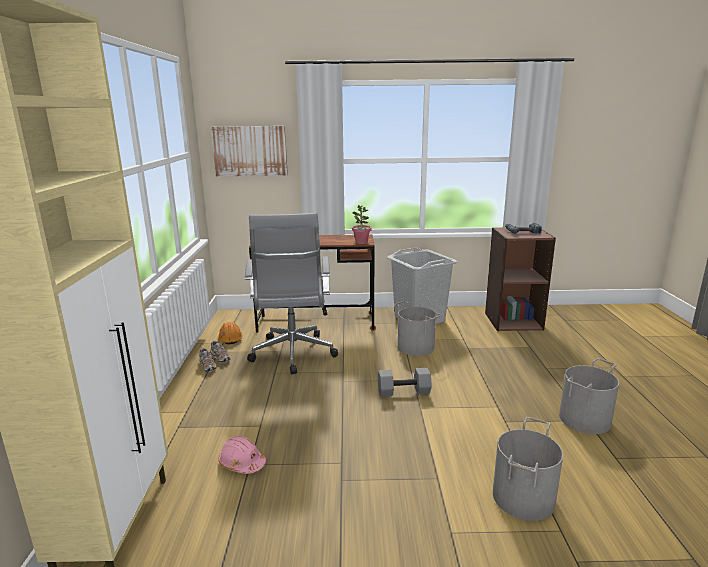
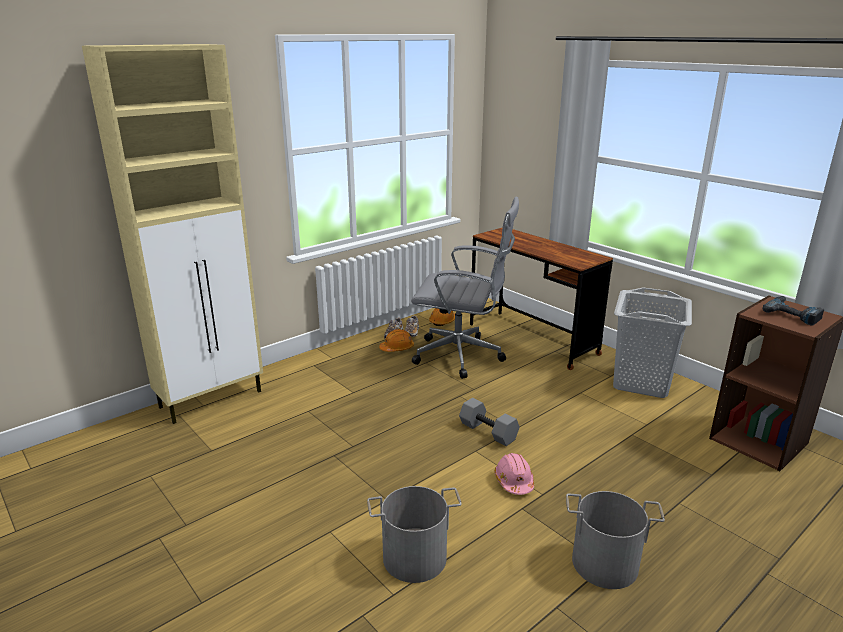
camera: 50 degrees right, 5 degrees up
picture [211,126,288,176] -> none
pink hard hat [218,436,266,474] -> pink hard hat moved to [495,453,534,495]
grey office chair [245,213,338,374] -> grey office chair turned 120 degrees counterclockwise [411,196,519,379]
potted plant [352,205,371,244] -> none
grey bucket [394,301,442,356] -> none
none -> orange hard hat [379,329,414,352]

